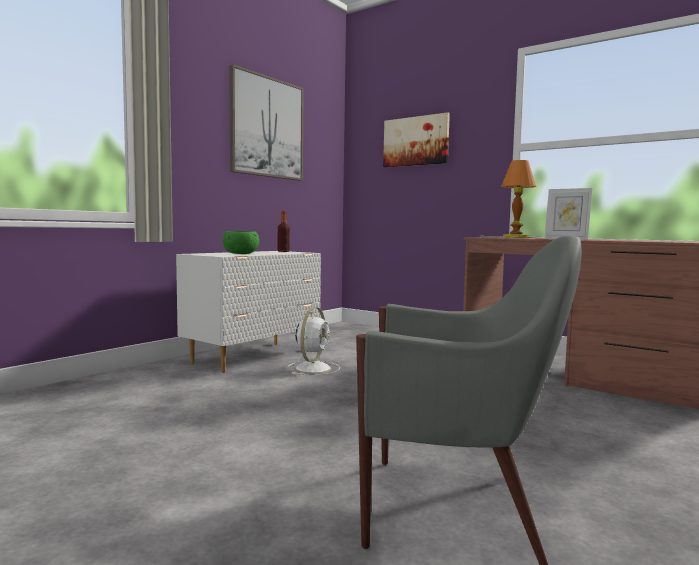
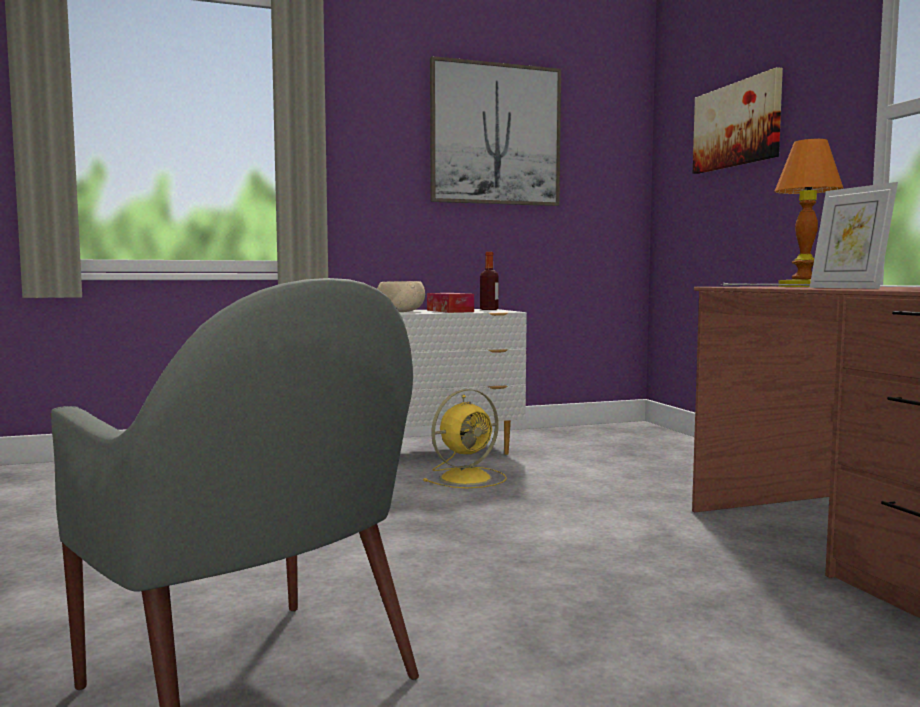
camera: 35 degrees right, 0 degrees up
green bowl [223,231,259,254] -> beige bowl [377,281,425,312]
white fan [288,307,340,375] -> yellow fan [423,389,507,488]
none -> tissue box [427,293,474,313]

